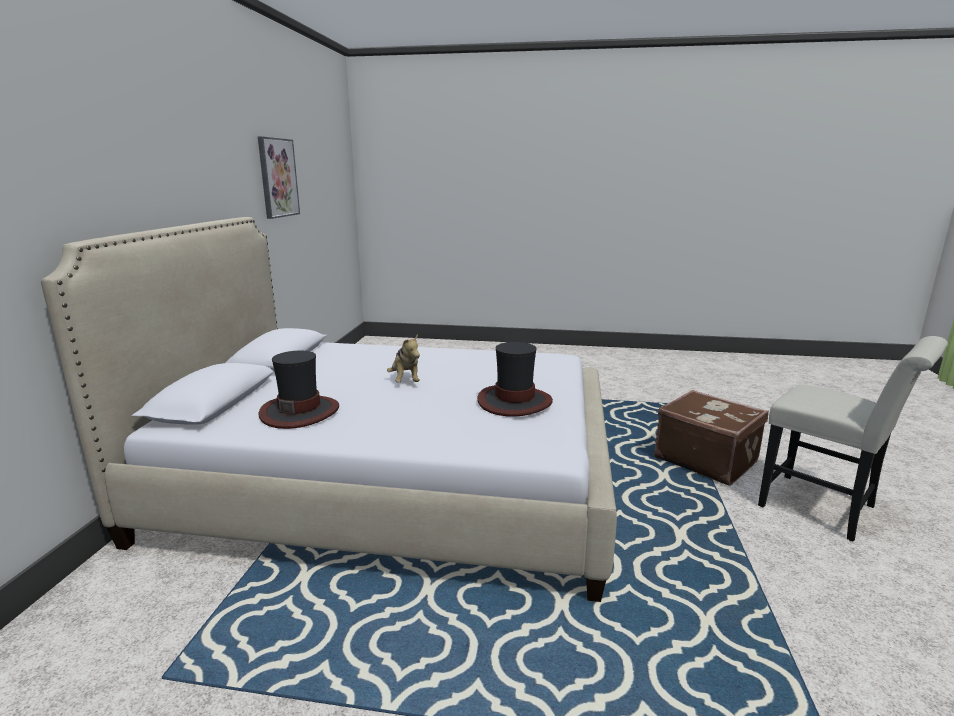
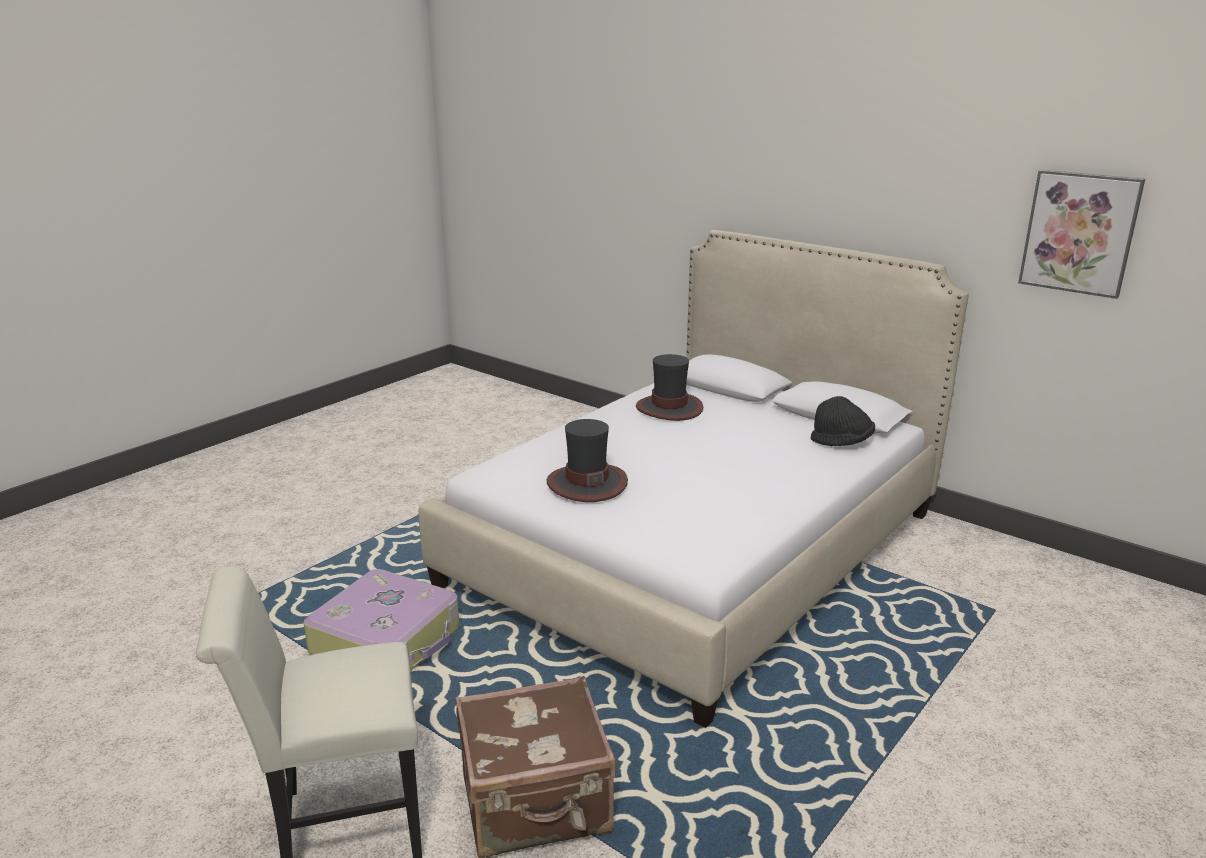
camera: 120 degrees right, 5 degrees up
plush toy [387,334,420,383] -> none
none -> suitcase [304,569,459,672]
none -> black hat [811,396,875,446]

